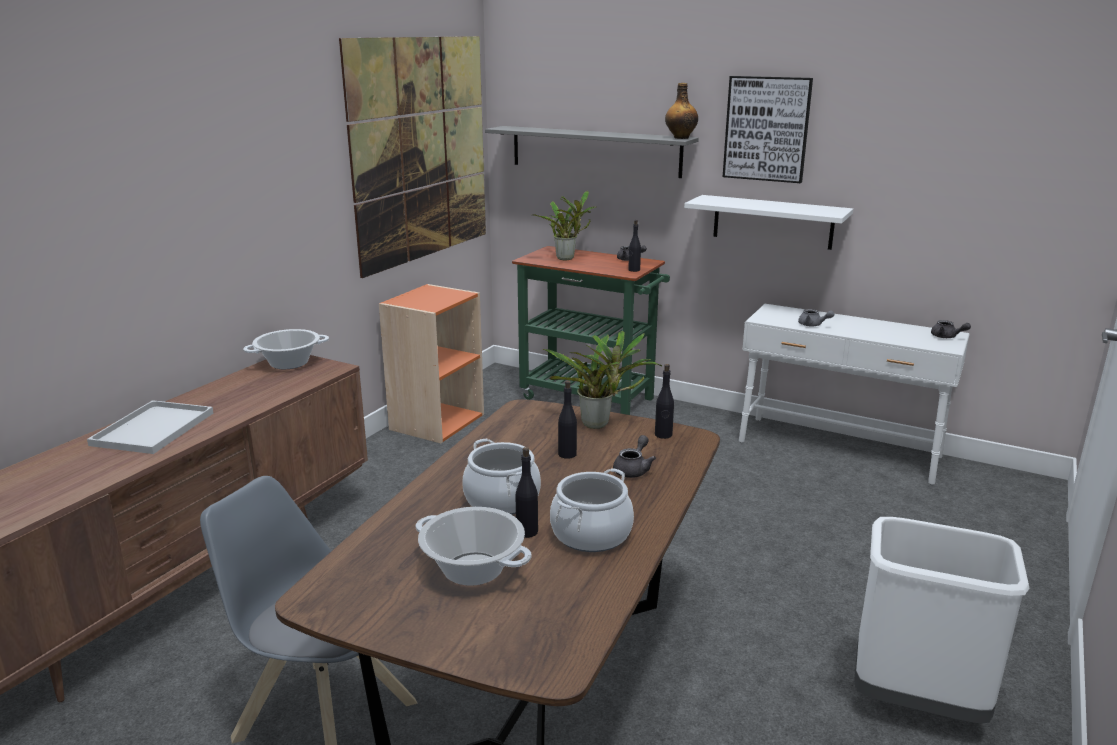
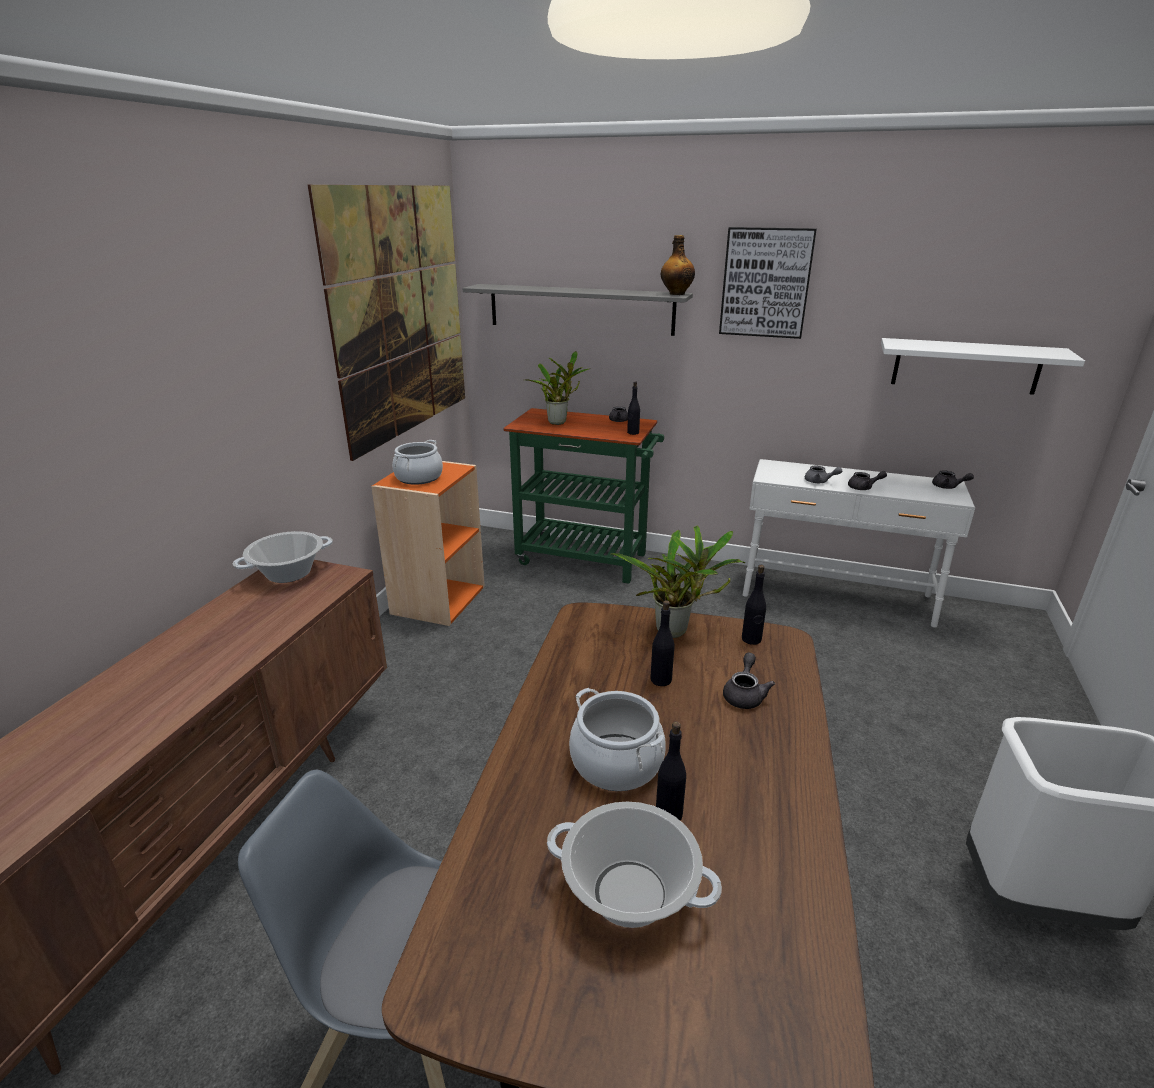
camera: 10 degrees left, 5 degrees up
white tray [87,400,213,454] -> none
cooking pot [550,468,634,552] -> cooking pot moved to [392,440,443,485]
white shelf [684,195,853,250] -> white shelf moved to [881,338,1085,395]
none -> grey teapot [848,471,887,490]

